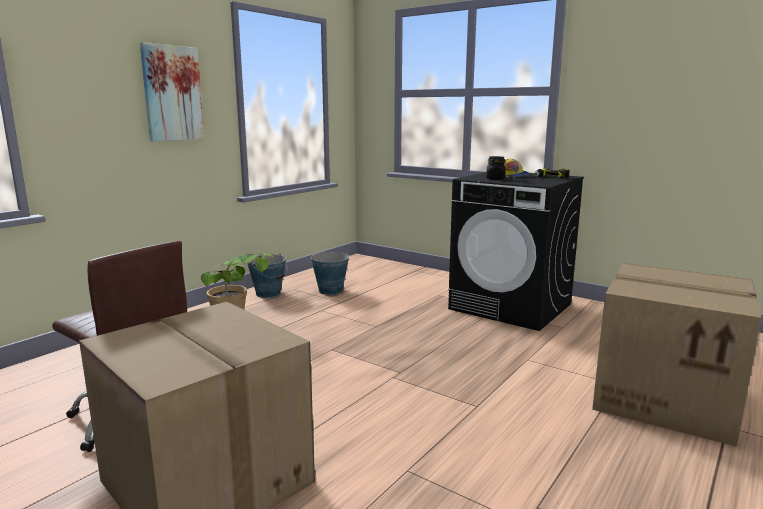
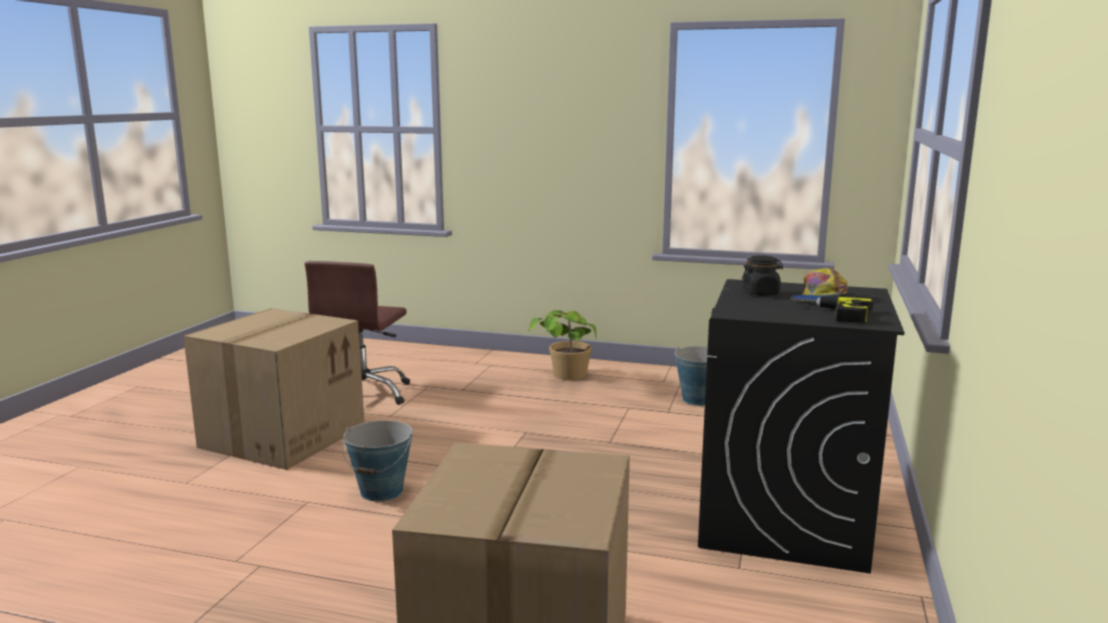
camera: 70 degrees right, 0 degrees up
picture [140,42,205,141] -> none
bucket [247,253,287,298] -> bucket moved to [342,420,413,501]

